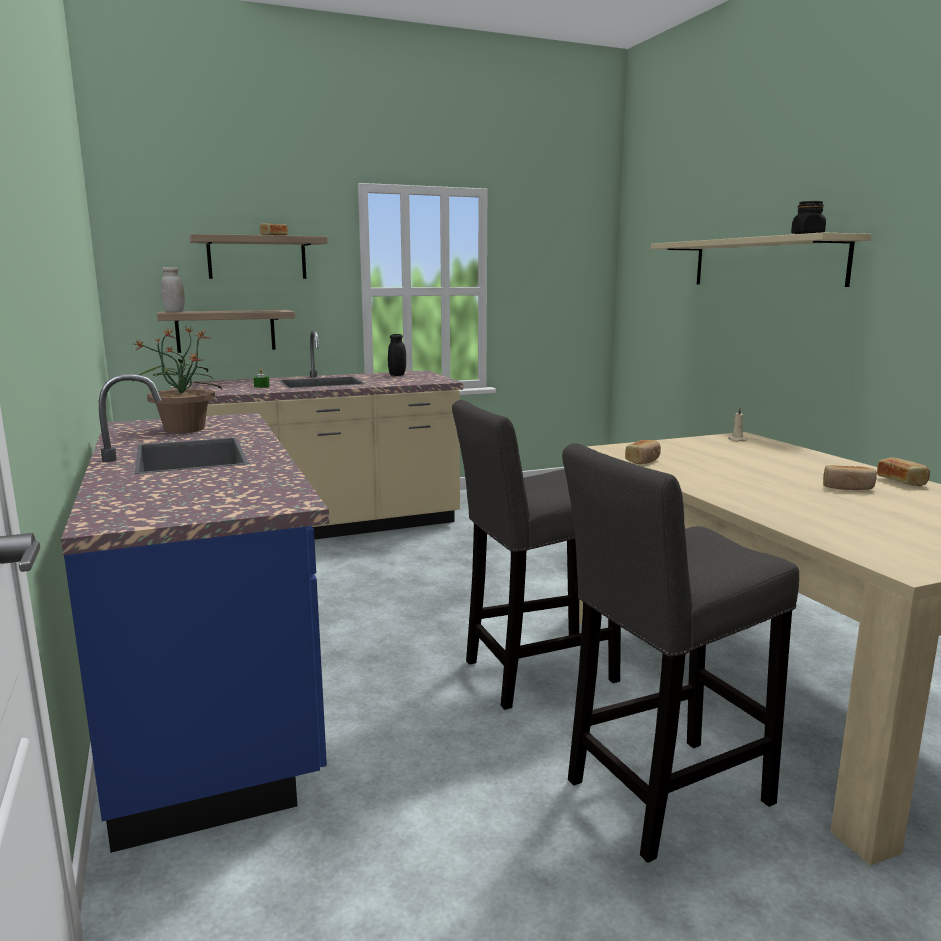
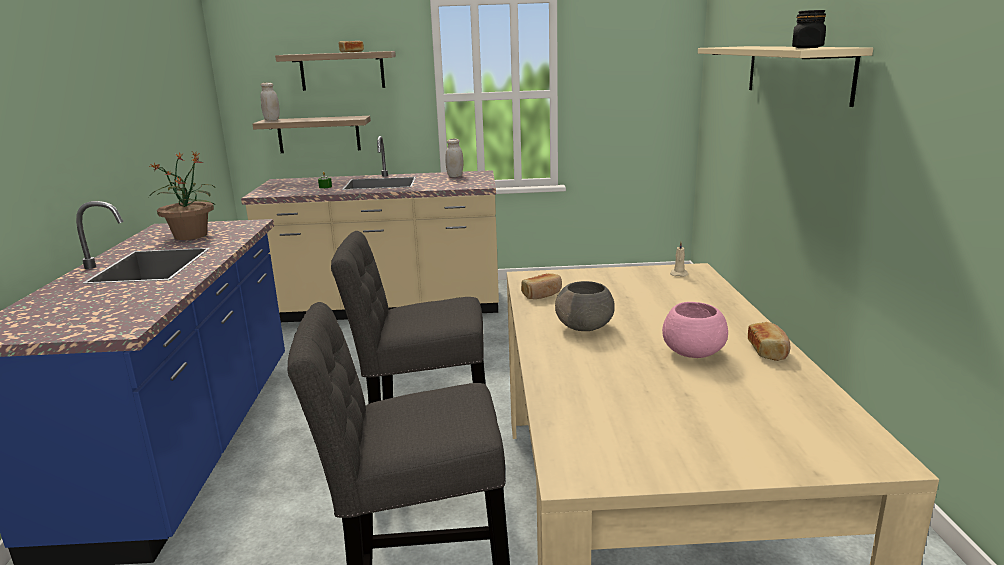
camera: 20 degrees right, 5 degrees up
black jar [388,334,406,376] -> white jar [445,139,463,177]
bread [823,465,877,490] -> pink bowl [662,302,728,358]
none -> grey bowl [555,281,615,331]

